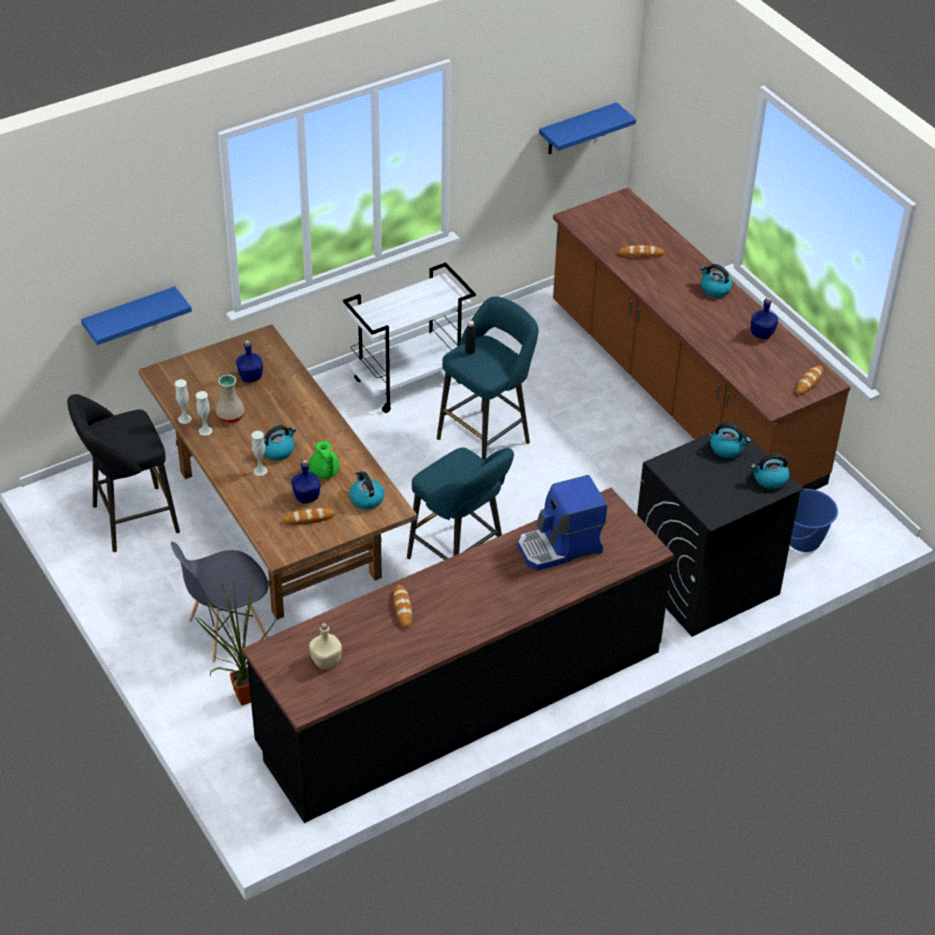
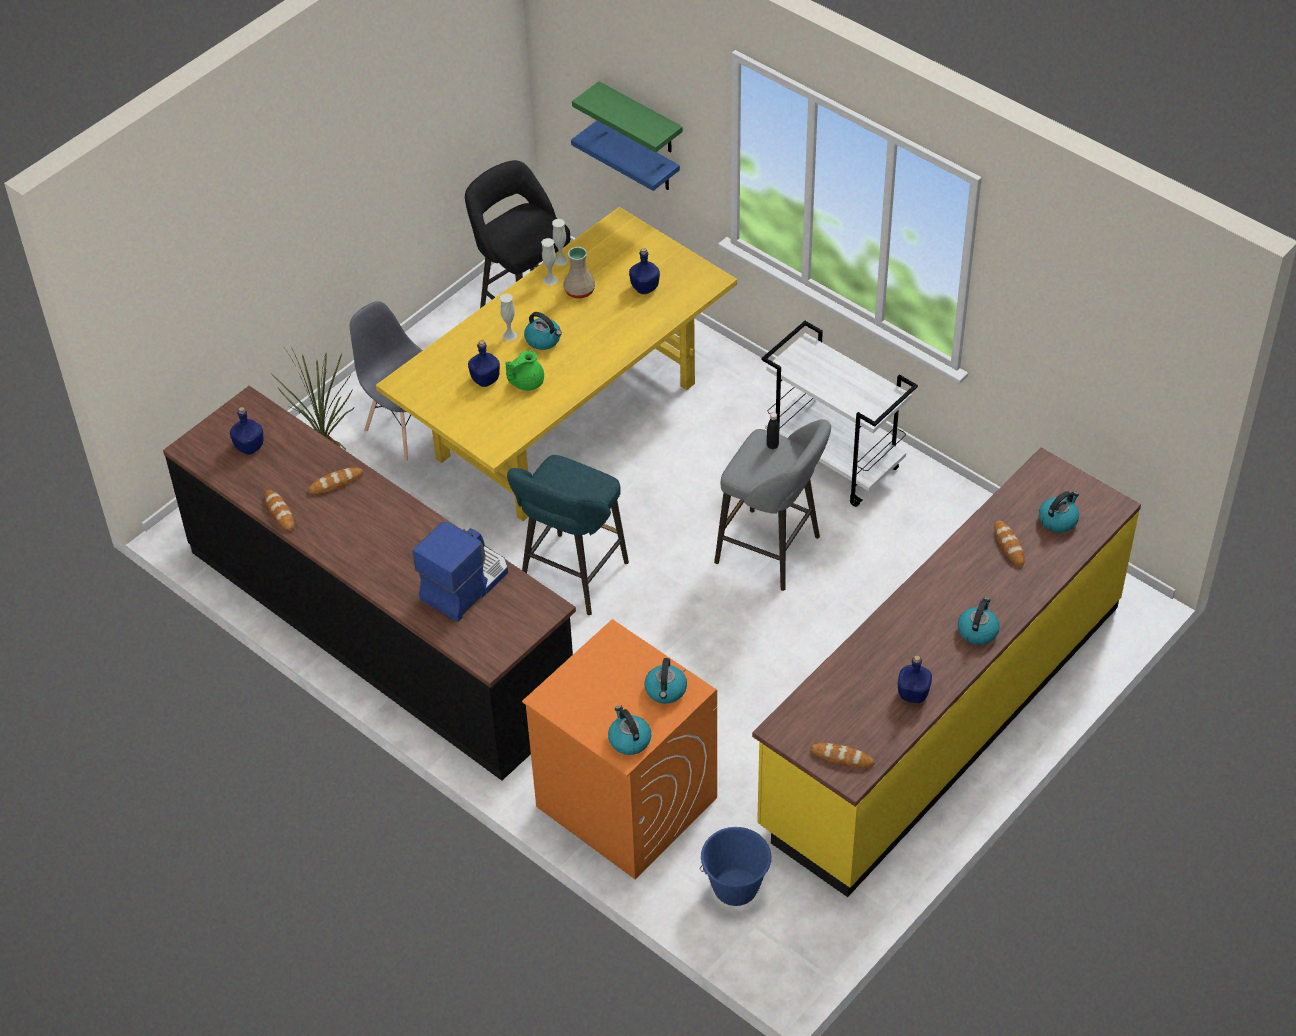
camera: 75 degrees right, 5 degrees up
brown dining table [138,324,417,620] -> yellow dining table [376,207,737,521]
bread [282,508,336,525] -> bread moved to [265,490,295,531]
beige bottle [309,623,342,669] -> blue bottle [230,407,264,455]
kettle [349,471,384,509] -> kettle moved to [1039,491,1079,533]
turquoise stool [437,296,538,460] -> grey stool [714,419,831,591]
coffee machine [518,475,607,571] -> coffee machine turned 75 degrees clockwise [413,522,508,622]
blue shelf [539,102,636,154] -> none
brown counter [553,188,851,490] -> yellow counter [752,448,1141,897]
black washing machine [637,423,804,637] -> orange washing machine [522,619,717,879]
none -> green shelf [572,81,683,153]

